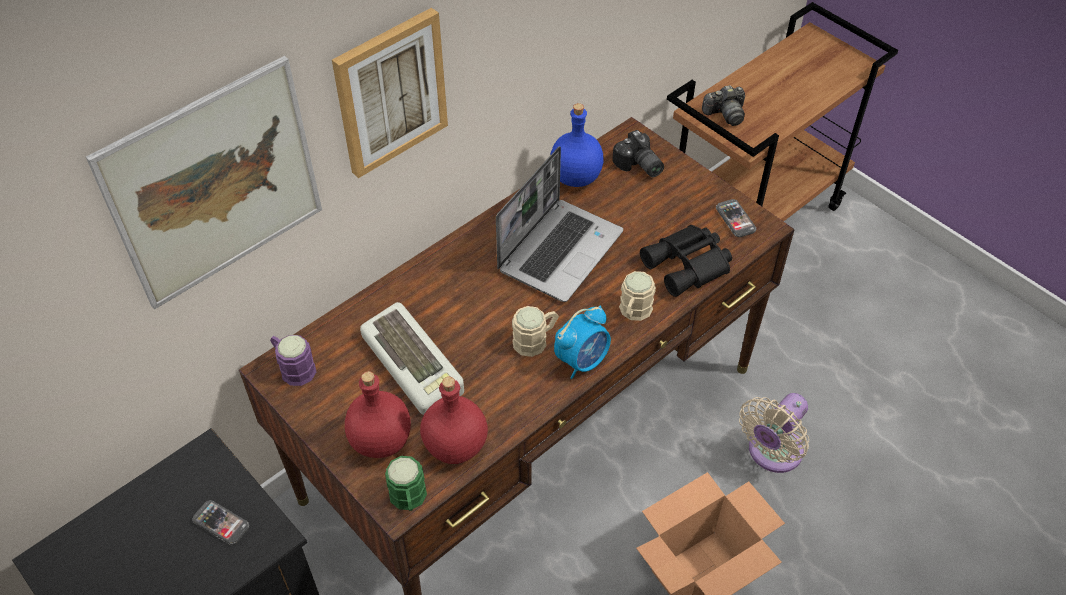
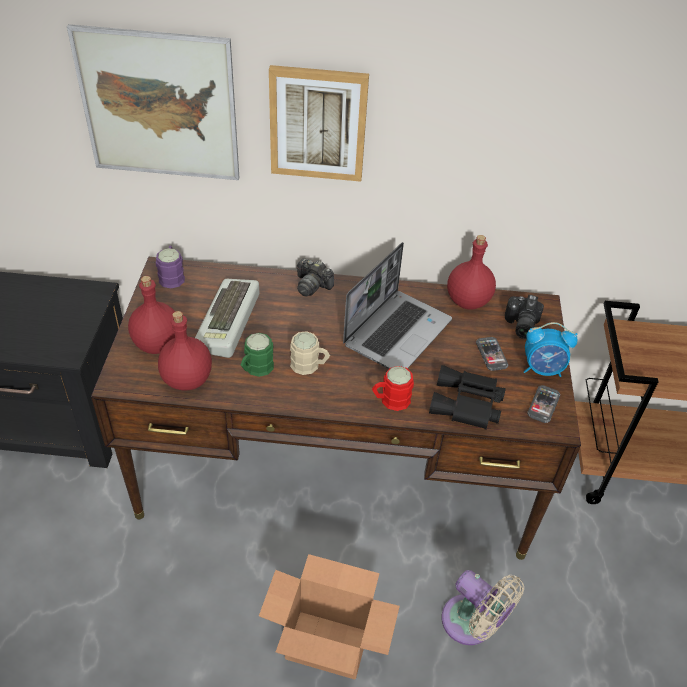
camera: 45 degrees right, 5 degrees down
phone [193,500,249,545] -> phone moved to [476,337,508,371]
green mug [385,456,427,511] -> green mug moved to [241,333,274,377]
laptop [496,146,623,302] -> laptop turned 45 degrees counterclockwise [343,242,452,369]
blue bottle [551,103,603,187] -> red bottle [447,235,496,310]
alarm clock [554,306,611,379] -> alarm clock moved to [524,322,577,377]
beige mug [619,271,656,321] -> red mug [372,366,414,411]
camera [702,85,745,126] -> camera moved to [297,258,334,297]
beige fan [739,393,809,473] -> beige fan turned 135 degrees counterclockwise [441,570,524,645]

